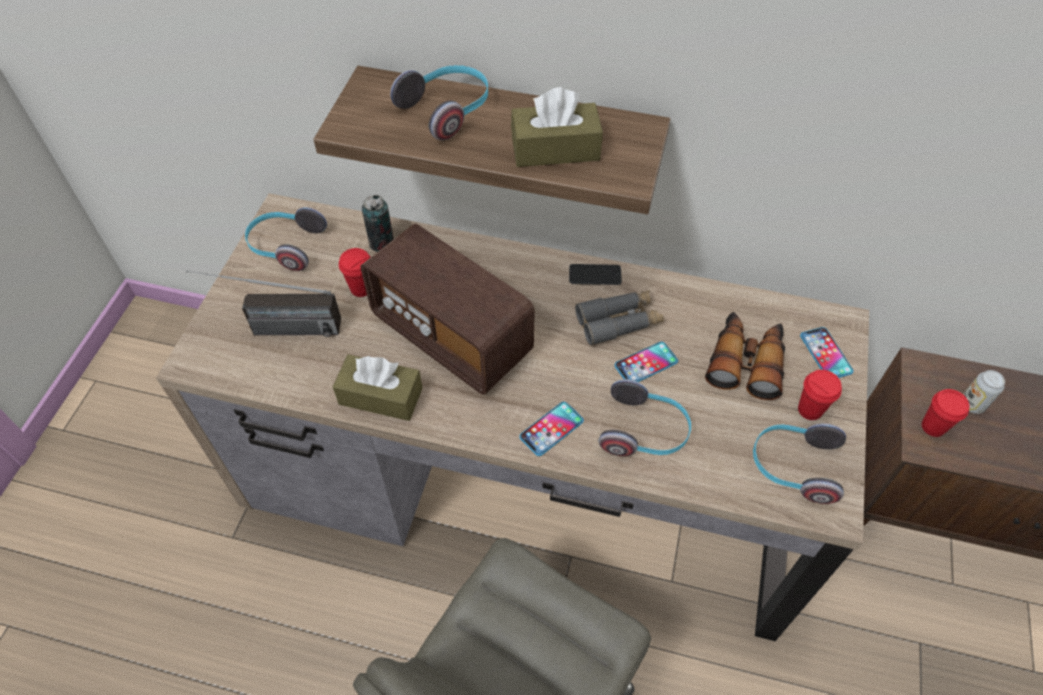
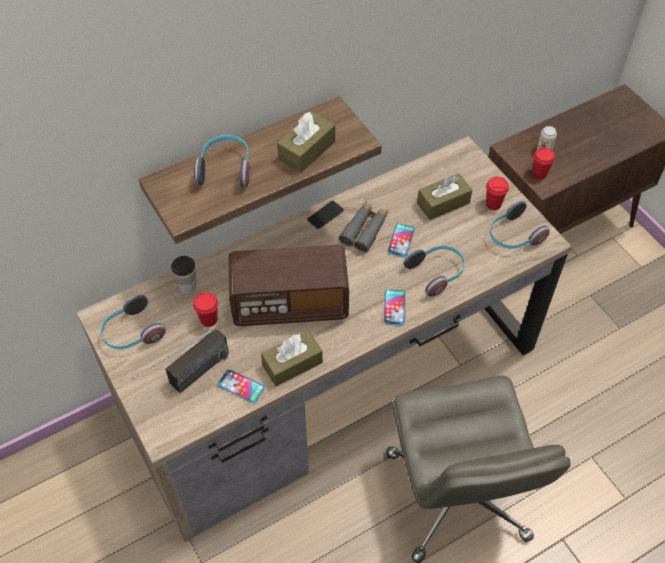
camera: 45 degrees left, 0 degrees up
can [362,195,394,252] -> cup [171,256,196,294]
binoculars [705,312,785,400] -> brown tissue box [417,173,472,220]
phone [800,327,853,378] -> phone moved to [217,369,265,403]

